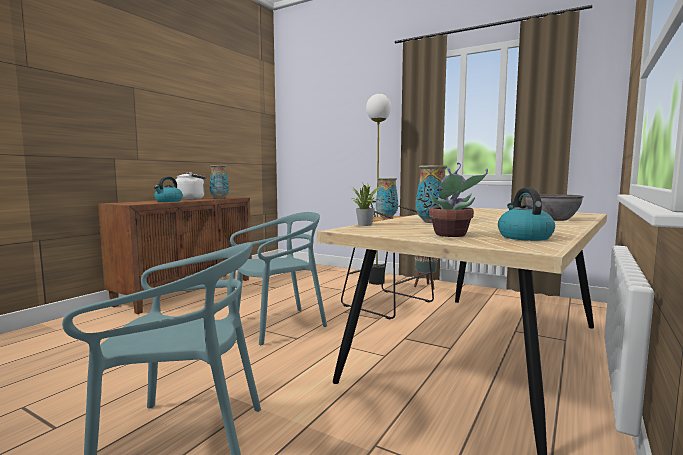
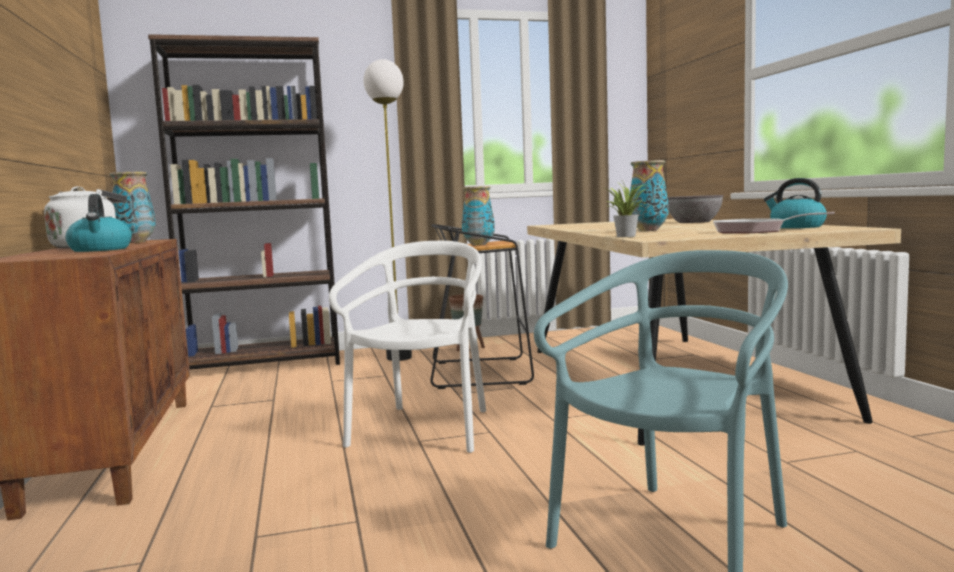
camera: 45 degrees left, 0 degrees up
turquoise chair [230,212,327,345] -> white chair [329,241,486,453]
potted plant [429,163,488,237] -> frying pan [713,212,835,233]
none -> brown bookcase [148,34,340,370]

